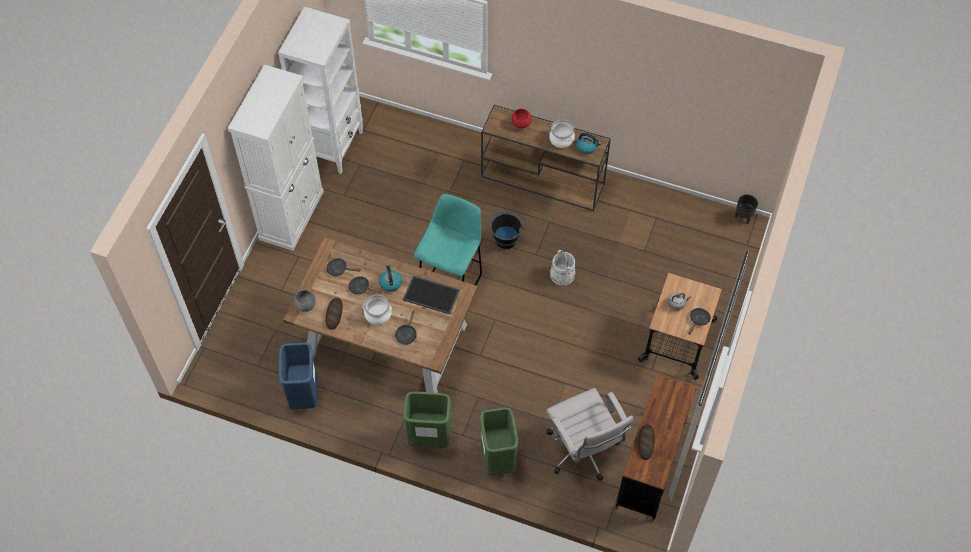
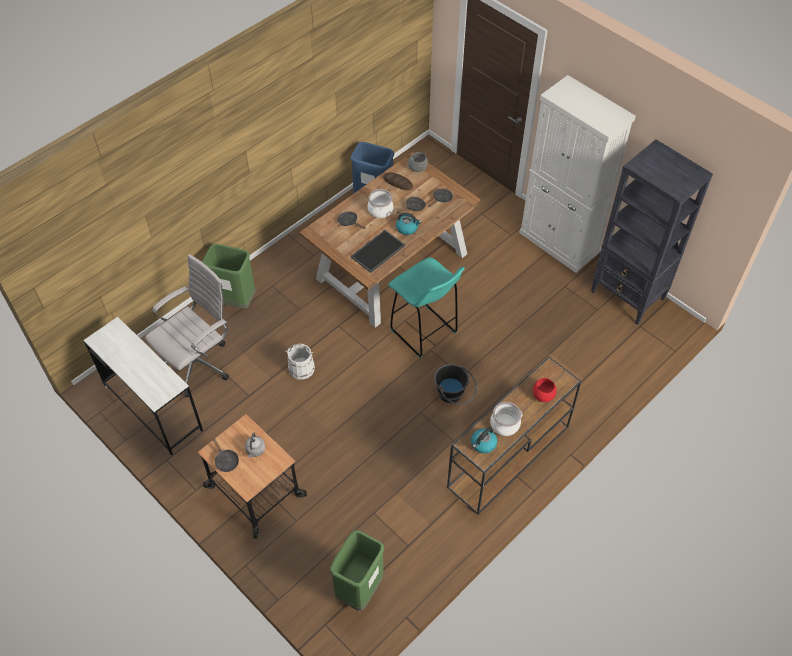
camera: 115 degrees right, 5 degrees down
white bookcase [278,7,363,174] -> black bookcase [591,139,713,325]
green trash can [403,392,451,448] -> green trash can moved to [330,530,384,611]
white office chair [546,388,633,481] -> white office chair turned 135 degrees clockwise [145,254,229,397]
white bucket [550,250,575,286] -> white bucket moved to [285,344,315,380]
brown desk [615,375,696,522] -> white desk [84,317,203,455]
bread [638,424,655,460] -> none
black planter [735,194,758,224] -> none

